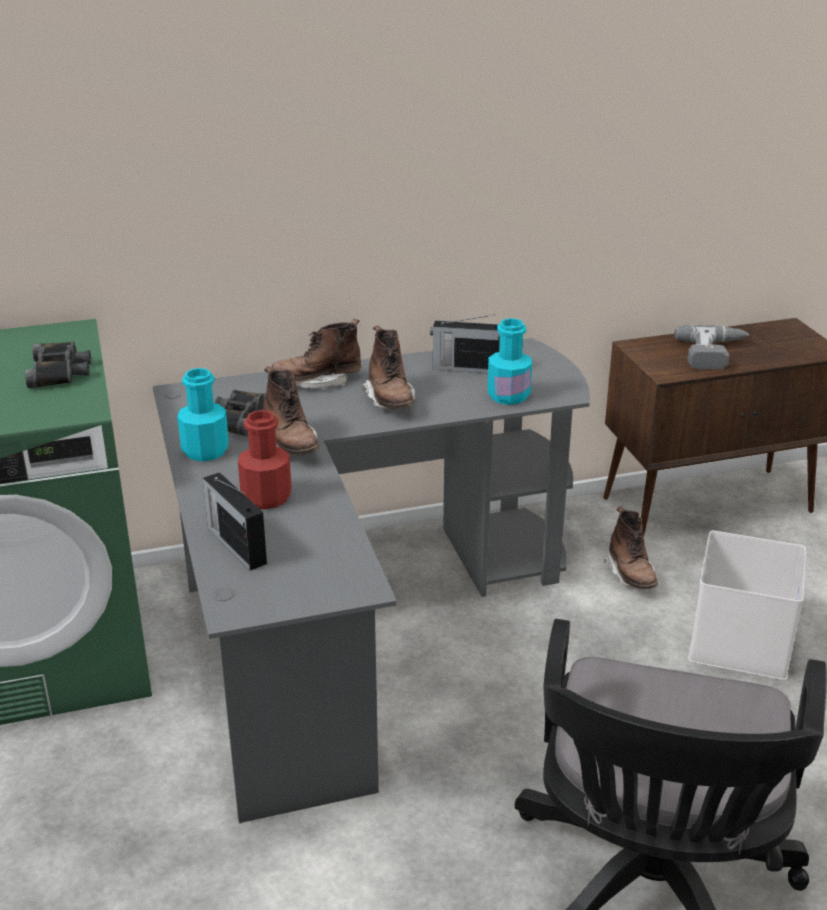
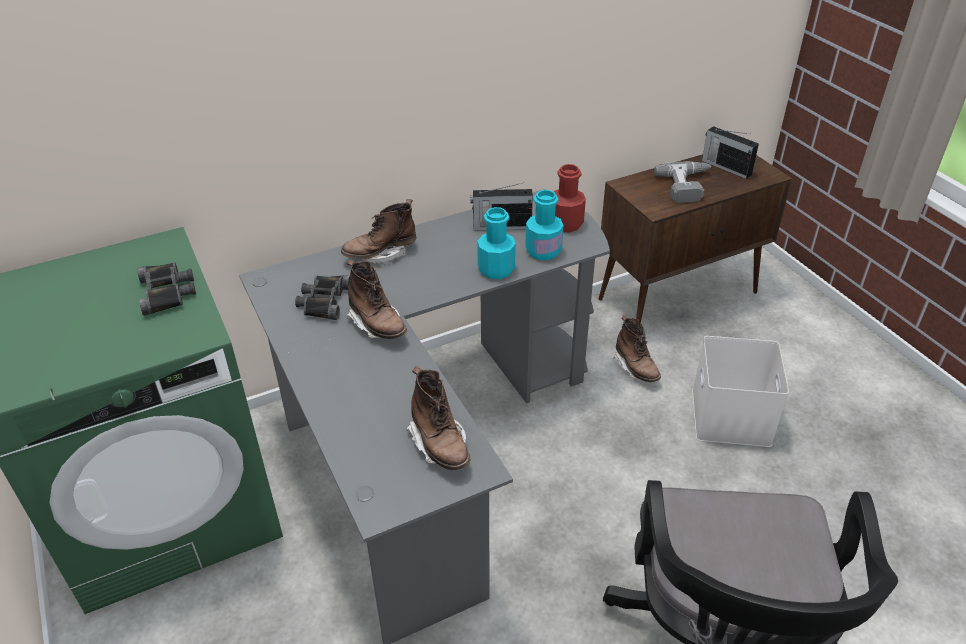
camera: 10 degrees left, 10 degrees up
turquoise bottle [177,368,229,462] -> turquoise bottle moved to [477,207,516,279]
radio [203,472,267,570] -> radio moved to [702,126,759,179]
red bottle [238,410,292,509] -> red bottle moved to [554,164,586,233]
brown boot [362,325,415,410] -> brown boot moved to [406,366,470,470]

